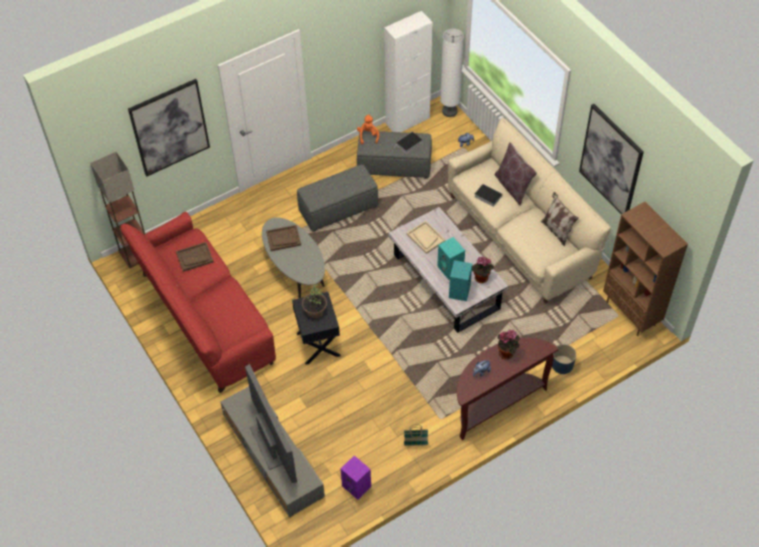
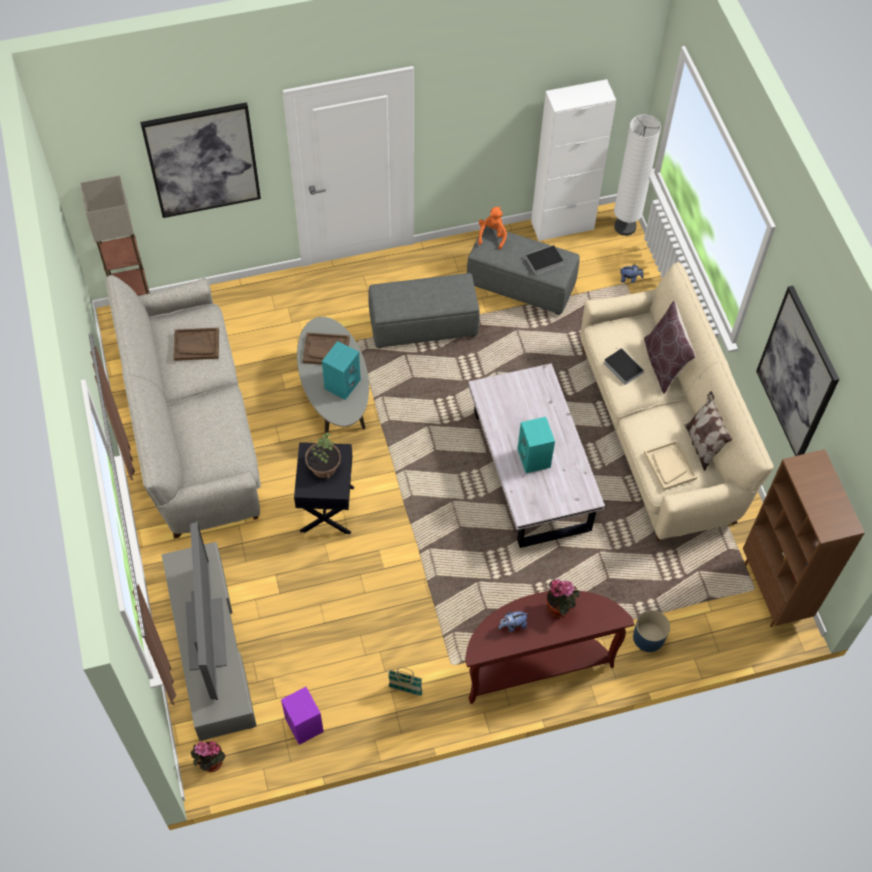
camera: 15 degrees right, 5 degrees up
red sofa [120,212,276,393] -> grey sofa [105,275,261,539]
beige tray [407,221,445,254] -> beige tray moved to [644,440,697,491]
turquoise speaker [449,260,472,301] -> turquoise speaker moved to [322,341,361,400]
potted plant [472,257,494,283] -> potted plant moved to [191,741,226,772]

